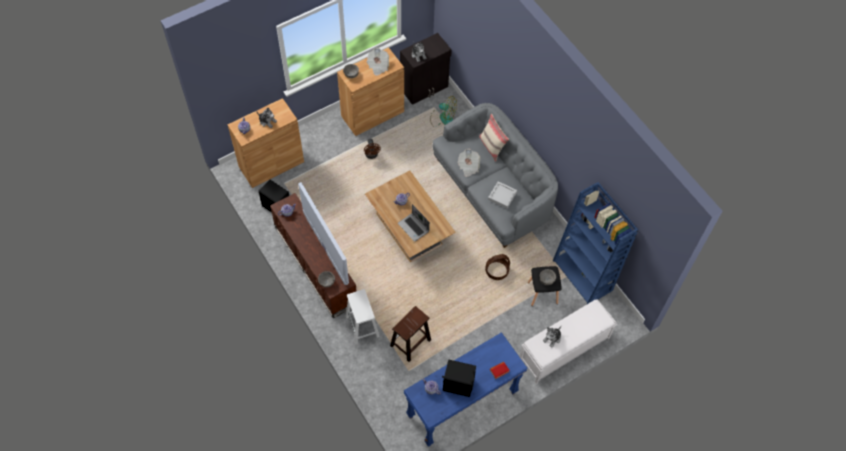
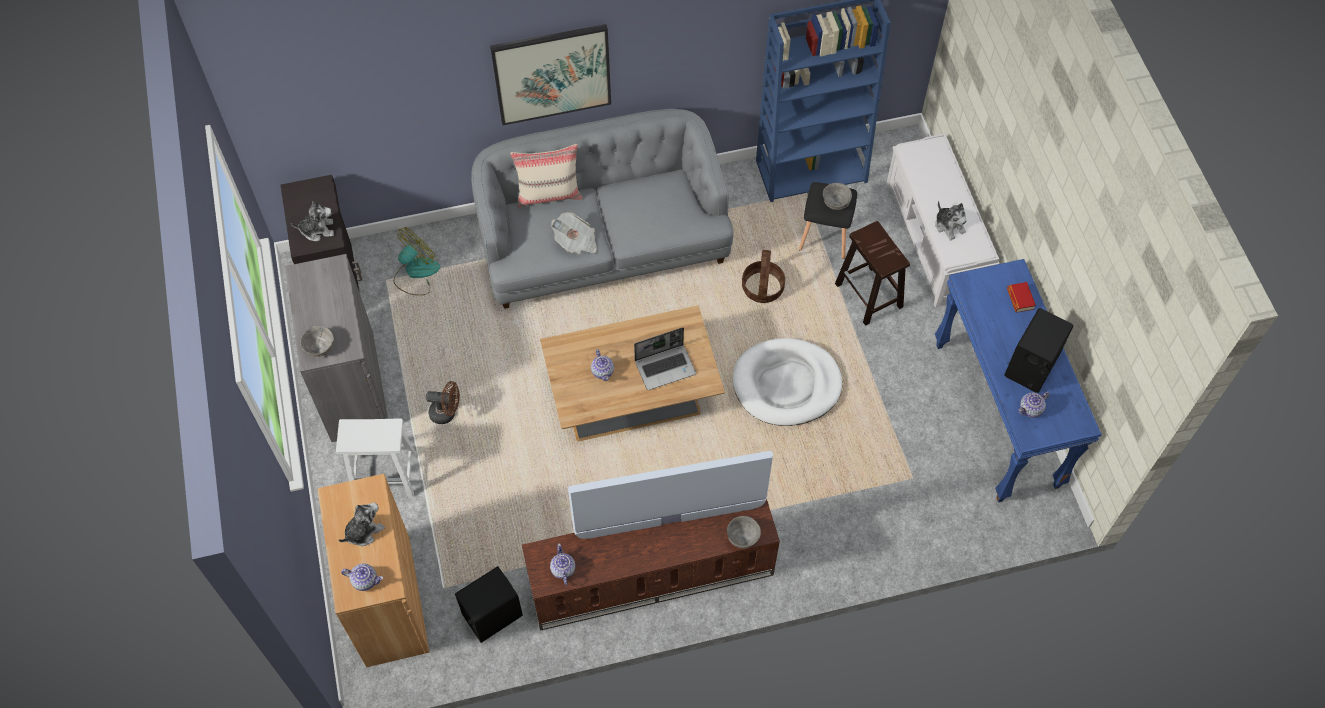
camera: 70 degrees left, 0 degrees up
brown cabinet [337,47,404,136] -> grey cabinet [285,254,388,442]
white stool [346,289,380,344] -> white stool moved to [336,418,417,497]
newspaper [367,48,389,76] -> none
brown stool [390,306,431,362] -> brown stool moved to [835,221,910,326]
grey tray [488,181,517,209] -> none
none -> picture [490,24,611,125]
none -> white dog bed [732,338,842,426]

